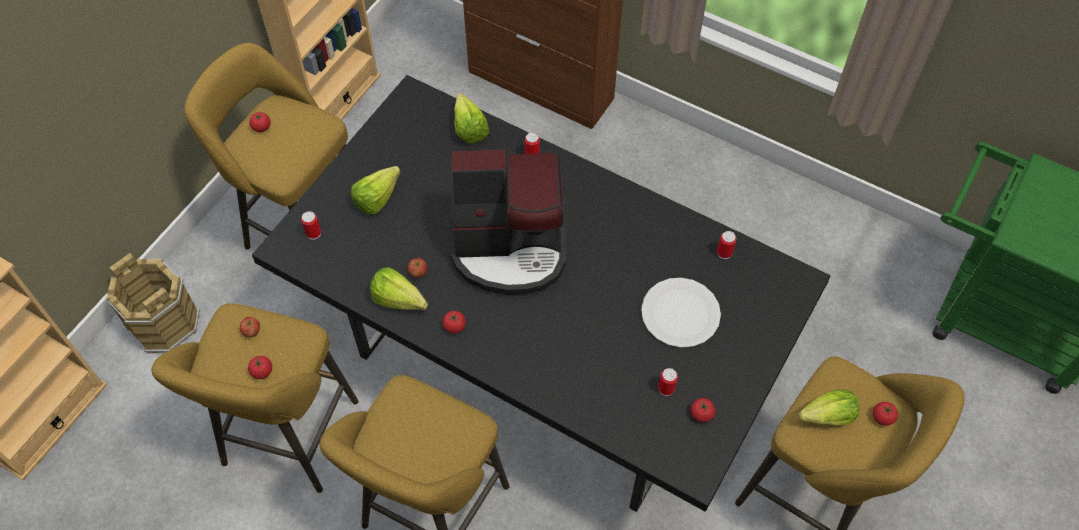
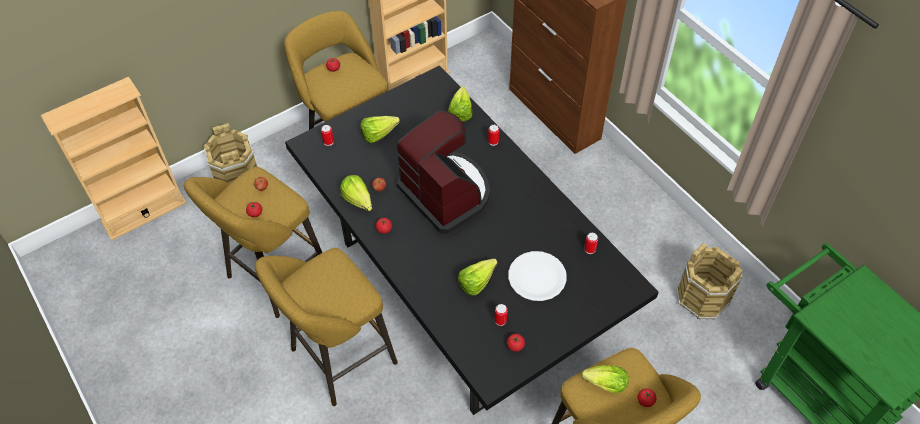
camera: 25 degrees right, 5 degrees down
coffee machine [450,150,566,295] -> coffee machine turned 150 degrees counterclockwise [397,110,490,234]
none -> lettuce [458,259,498,296]
none -> brown bucket [676,243,743,320]

